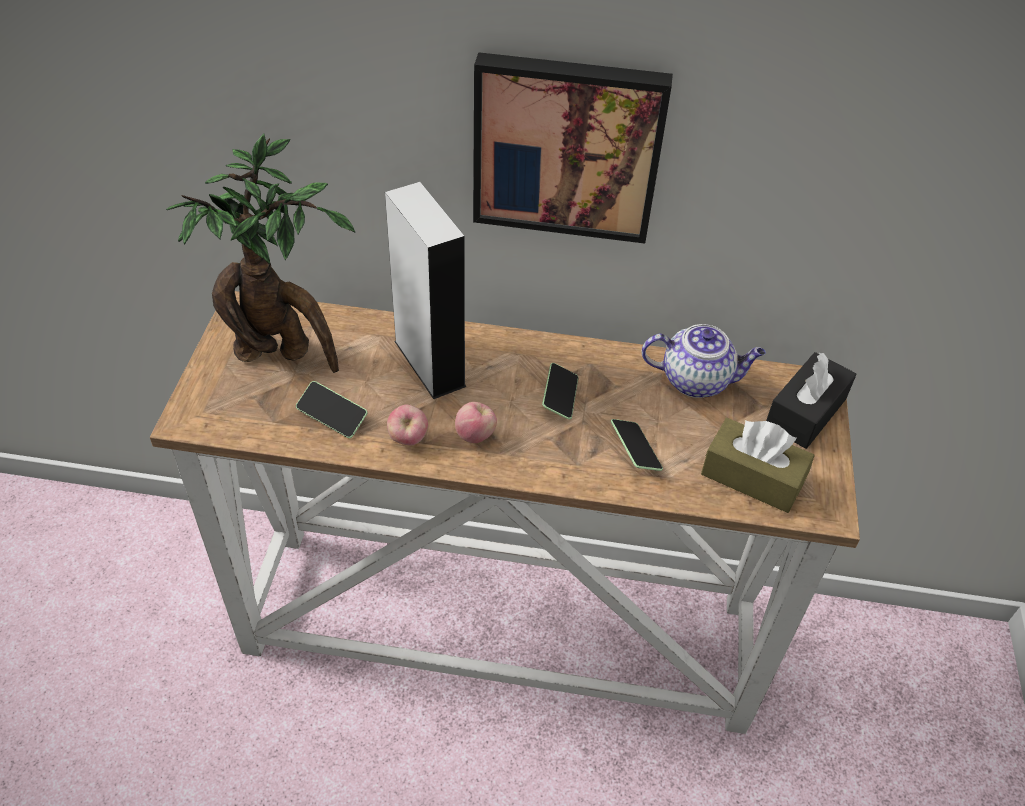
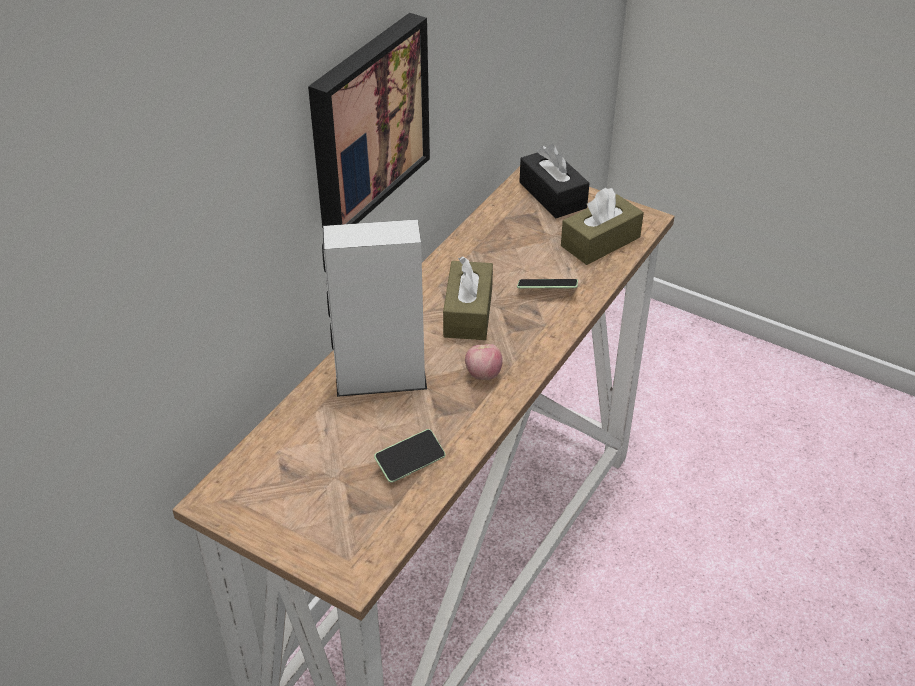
camera: 65 degrees left, 5 degrees down
potted plant [166,134,355,373] -> none
apple [387,405,428,446] -> none
phone [542,363,578,419] -> brown tissue box [443,256,493,340]
teapot [642,324,766,398] -> none

